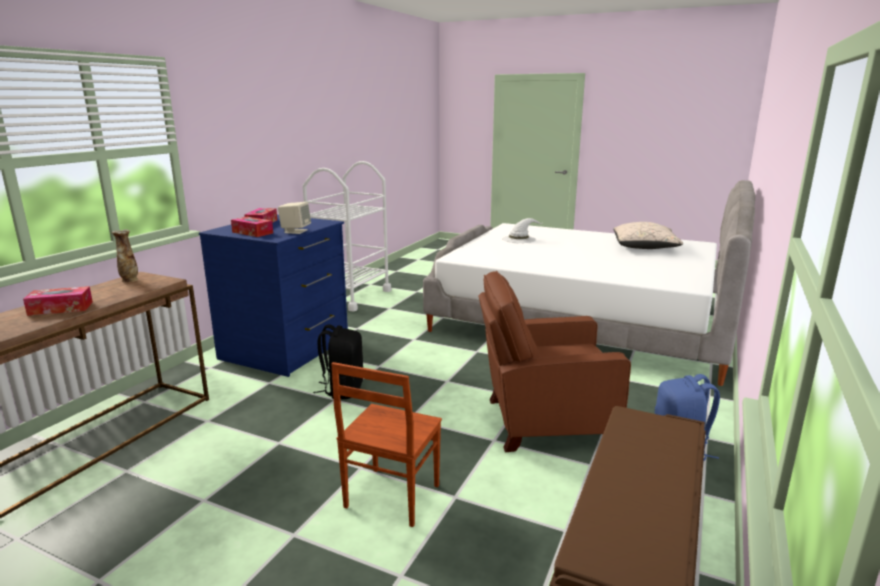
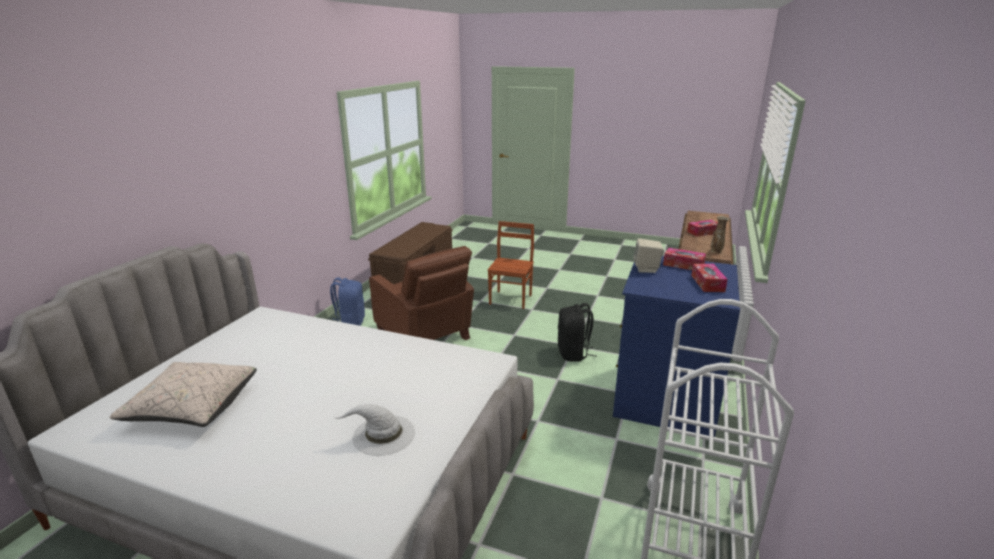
camera: 175 degrees right, 5 degrees up
brown armchair [478,271,631,452] -> brown armchair turned 60 degrees clockwise [369,246,474,340]

